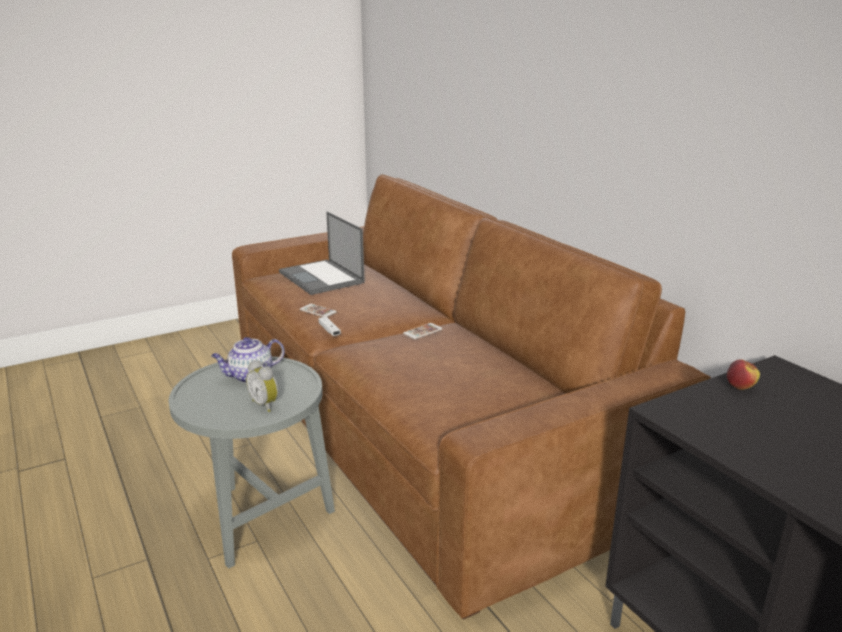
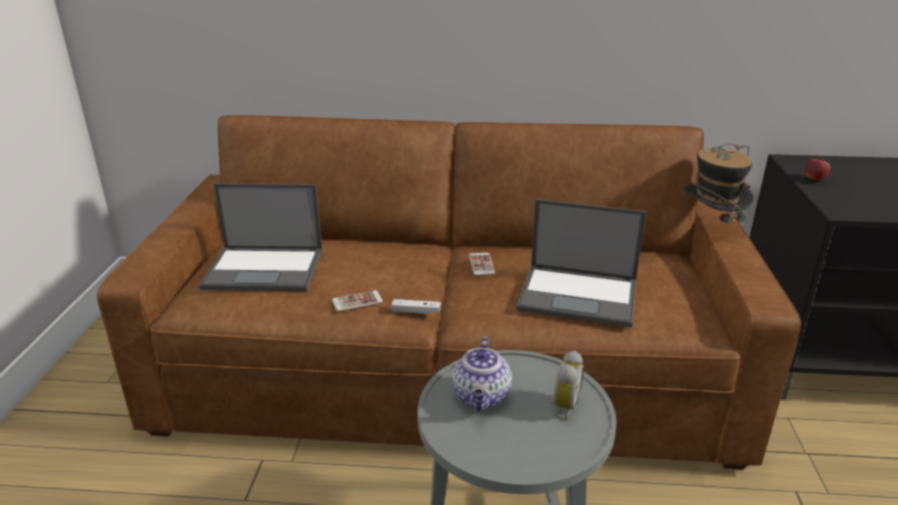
camera: 55 degrees left, 5 degrees up
alarm clock [246,360,279,412] -> alarm clock turned 60 degrees counterclockwise [550,350,584,420]
none -> laptop [516,199,646,328]
none -> hat [683,144,754,239]

